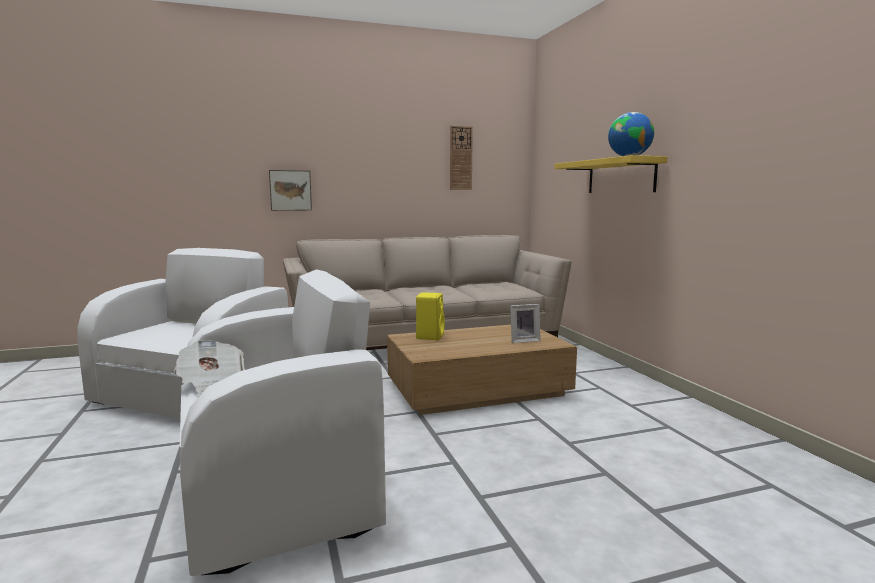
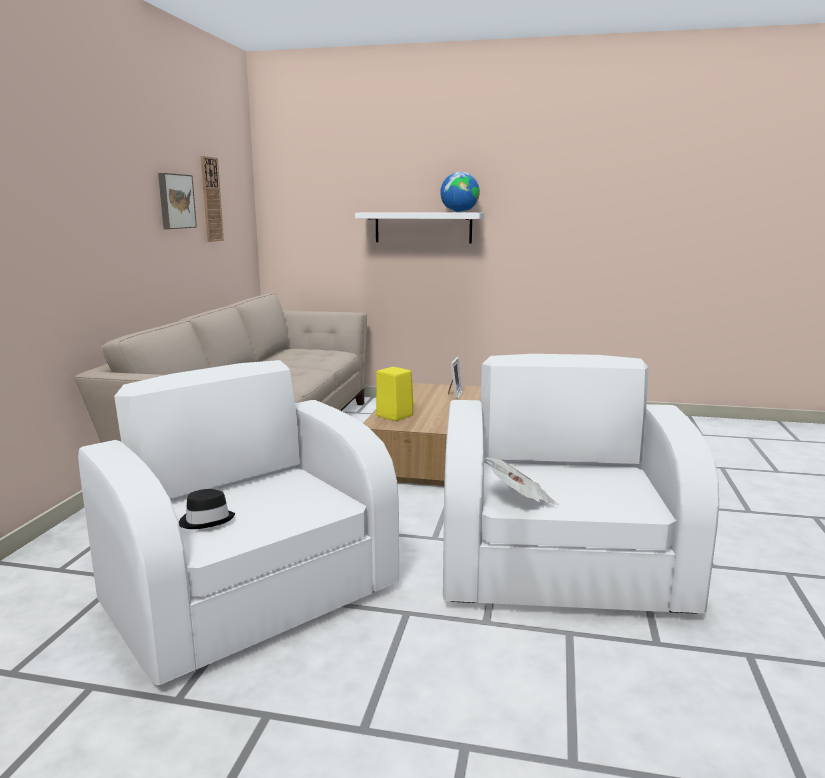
camera: 60 degrees left, 5 degrees up
picture [269,170,312,211] -> picture moved to [158,173,197,229]
yellow shelf [554,155,667,193] -> white shelf [355,212,484,243]
none -> black hat [179,489,235,529]

